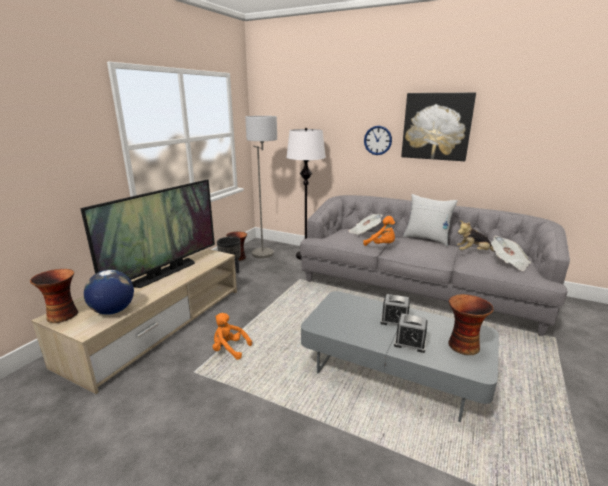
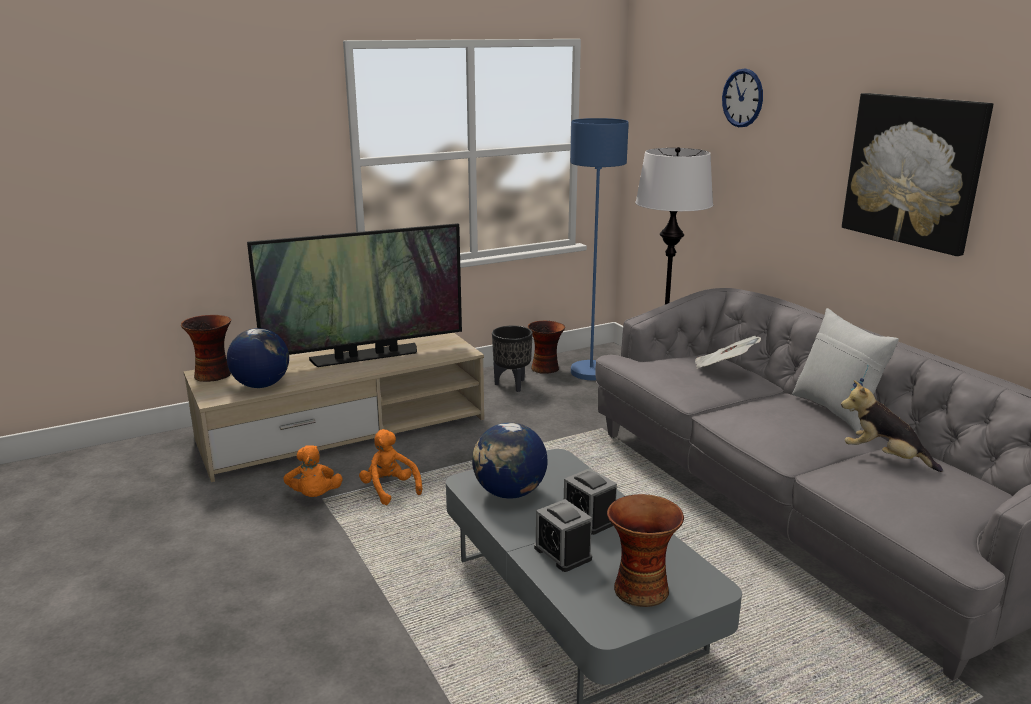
camera: 35 degrees right, 0 degrees up
grey floor lamp [245,116,277,259] -> blue floor lamp [570,118,629,380]
orange plush toy [363,216,395,246] -> orange plush toy moved to [283,445,343,497]
wall clock [364,126,392,155] -> wall clock moved to [722,68,763,127]
newspaper [491,236,531,271] -> none
none -> globe [472,423,548,499]

